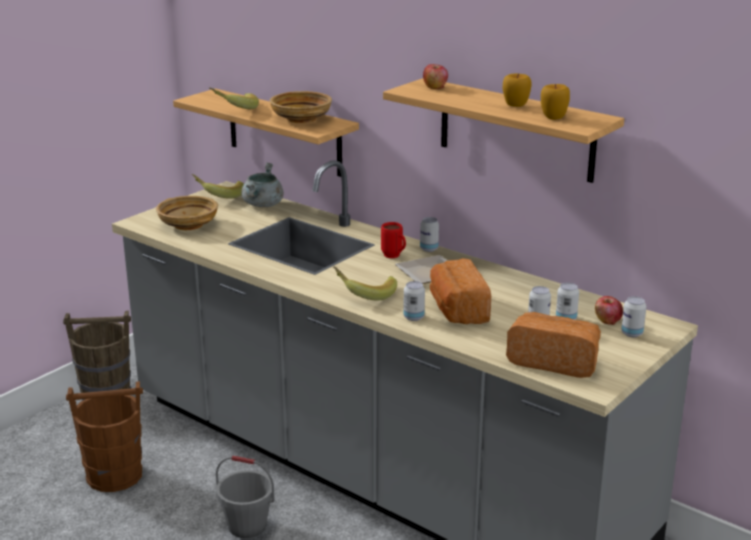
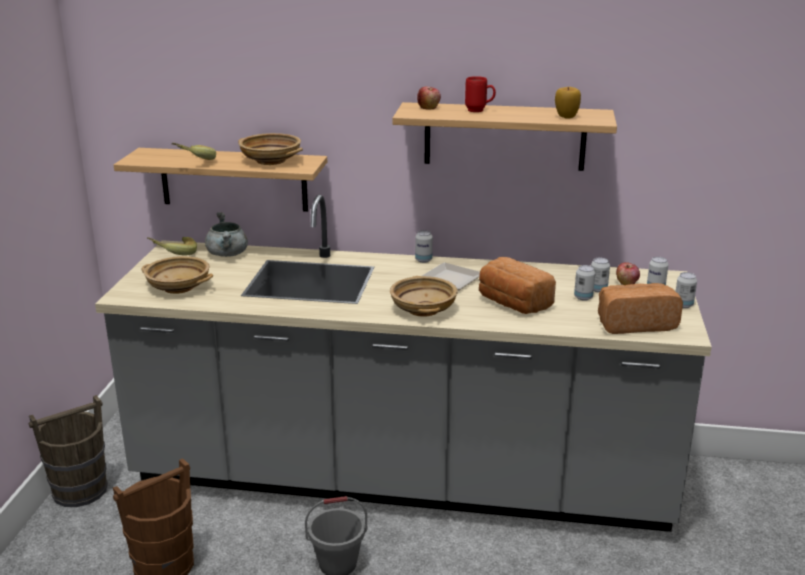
camera: 30 degrees left, 0 degrees up
banana [333,267,397,300] -> beige bowl [390,276,458,317]
red mug [381,222,406,258] -> red mug moved to [465,76,496,112]
can [403,281,425,321] -> can moved to [676,272,697,308]
apple [503,73,532,107] -> none

